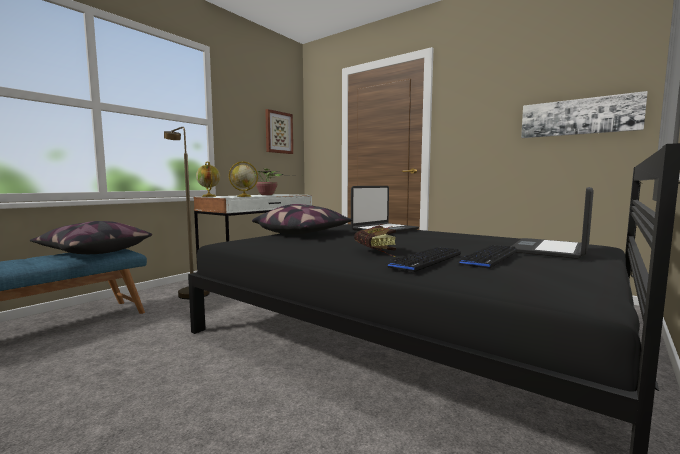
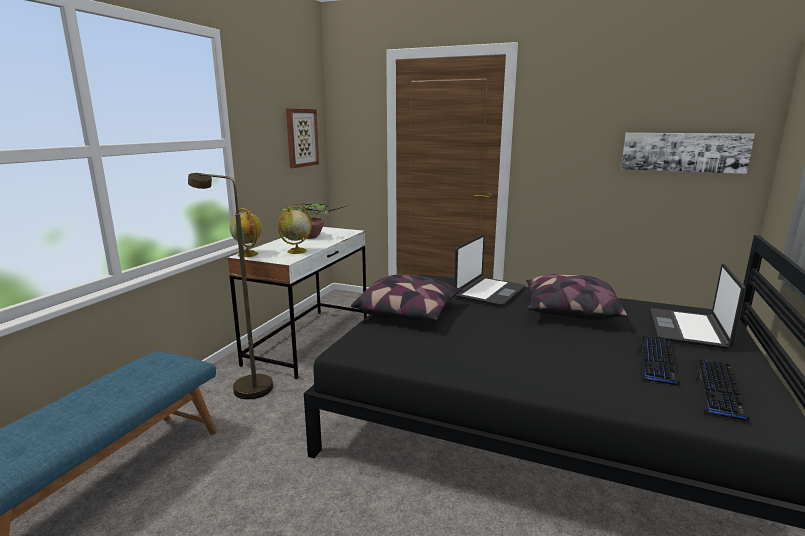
camera: 15 degrees left, 10 degrees up
pillow [30,221,152,254] -> pillow moved to [526,274,627,320]
book [354,224,396,257] -> none
keyboard [387,247,461,272] -> keyboard moved to [692,359,749,422]

